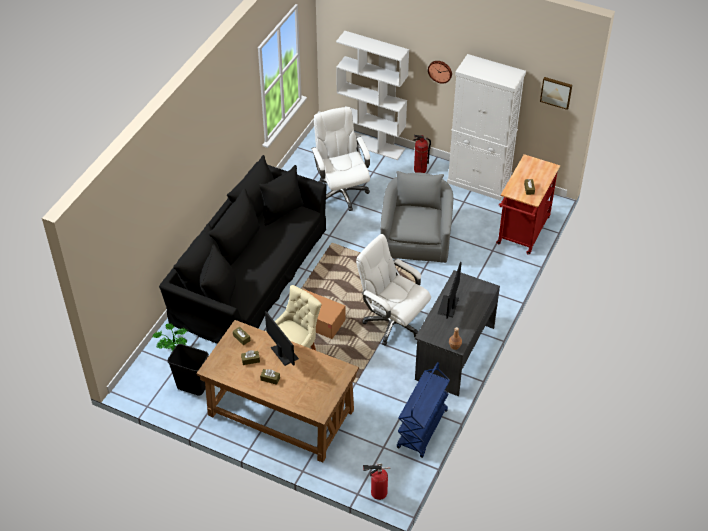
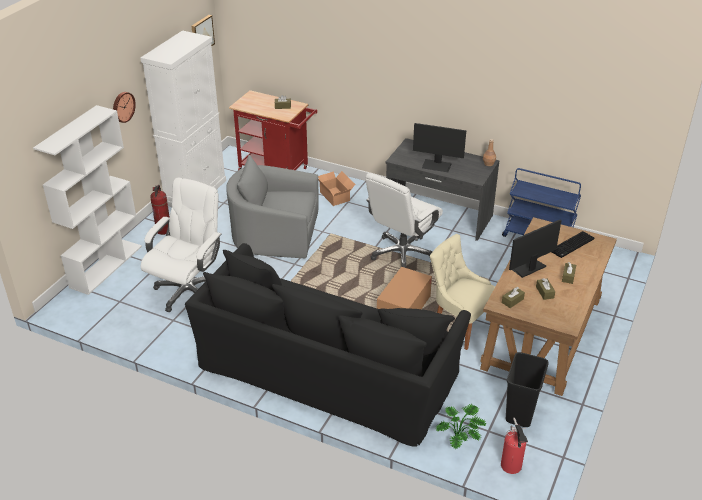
camera: 90 degrees left, 10 degrees down
white office chair [311,107,370,211] -> white office chair turned 135 degrees clockwise [141,178,222,312]
fire extinguisher [363,462,390,500] -> fire extinguisher moved to [501,418,528,474]
none -> cardboard box [318,171,355,206]
none -> keyboard [552,231,595,258]

